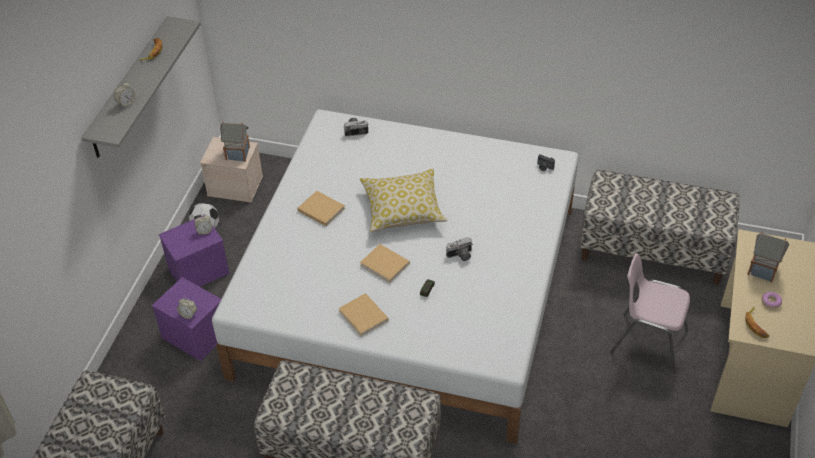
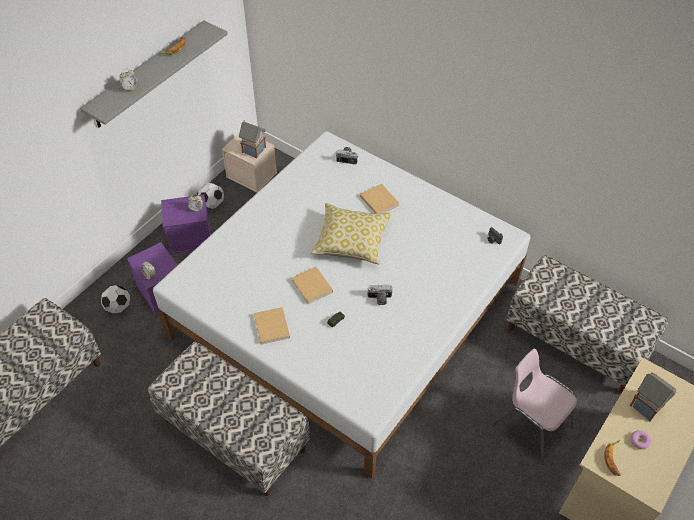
camera: 20 degrees right, 5 degrees up
beige book [297,191,345,226] -> beige book moved to [360,184,399,213]
none -> football [101,285,130,314]

